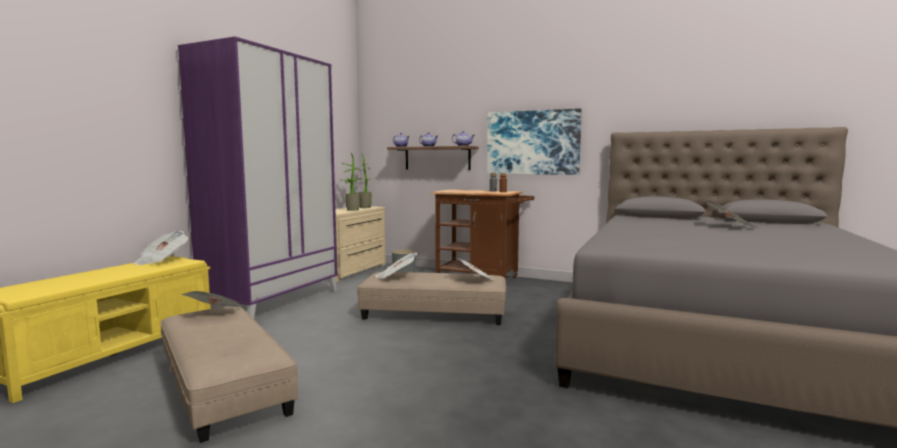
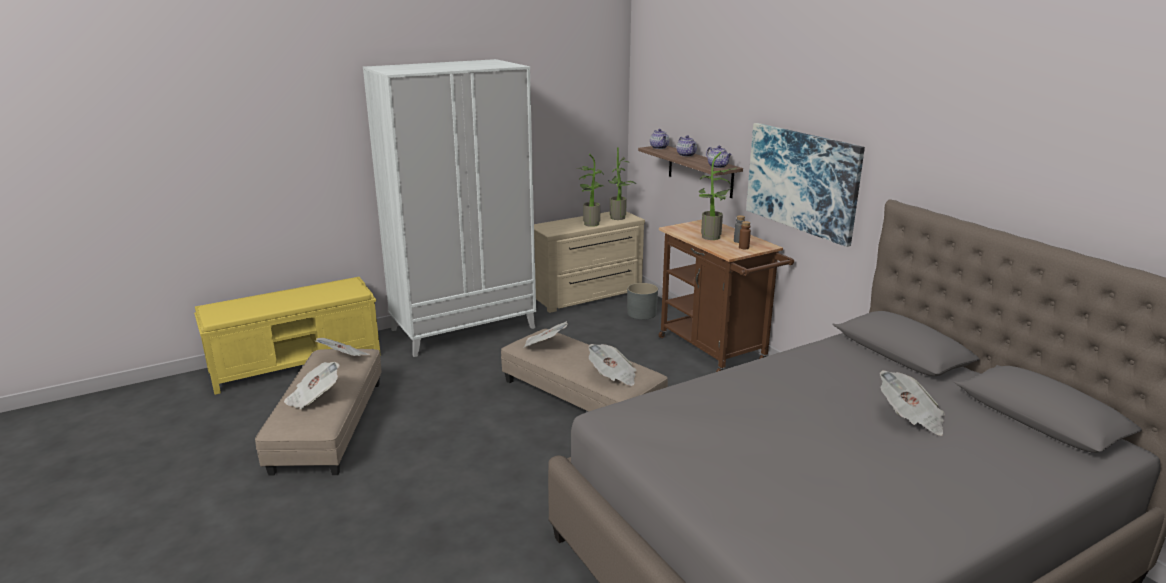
camera: 35 degrees right, 15 degrees up
newspaper [134,231,188,265] -> newspaper moved to [284,362,340,409]
purple wardrobe [178,36,338,319] -> white wardrobe [363,59,536,357]
none -> potted plant [698,152,738,240]

